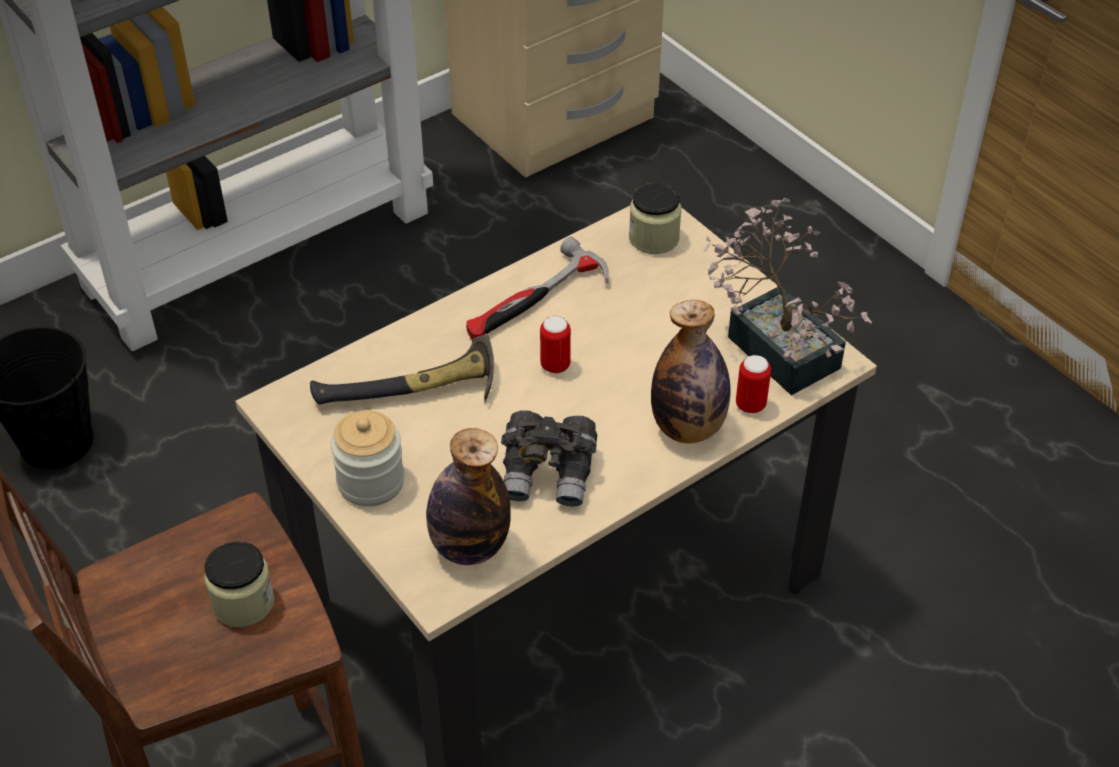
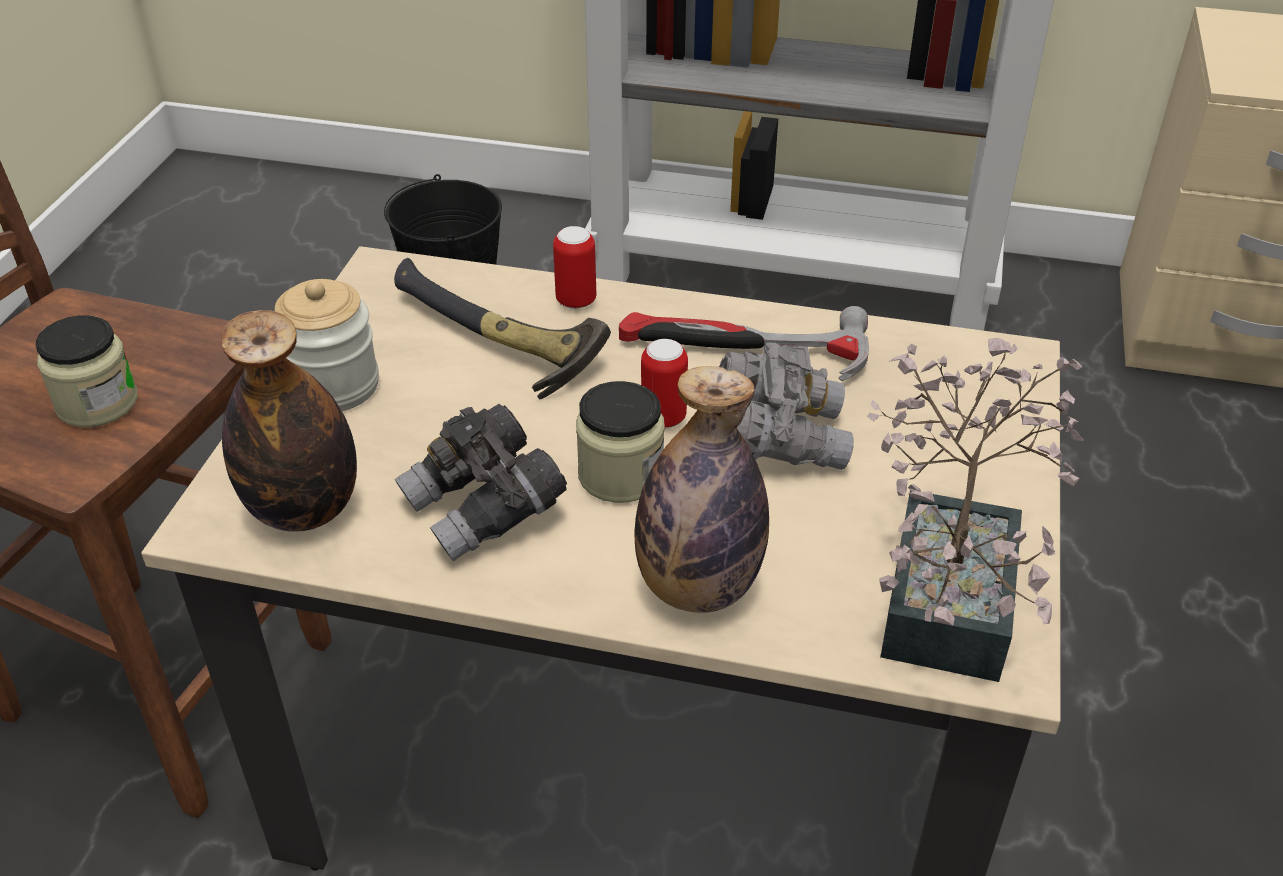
camera: 50 degrees right, 5 degrees down
jar [629,183,682,254] -> jar moved to [576,381,665,503]
can [736,355,771,414] -> can moved to [553,226,596,309]
none -> grey binoculars [719,343,854,470]

